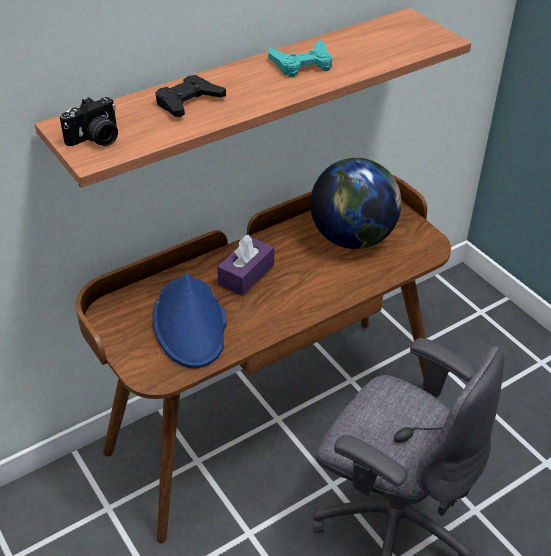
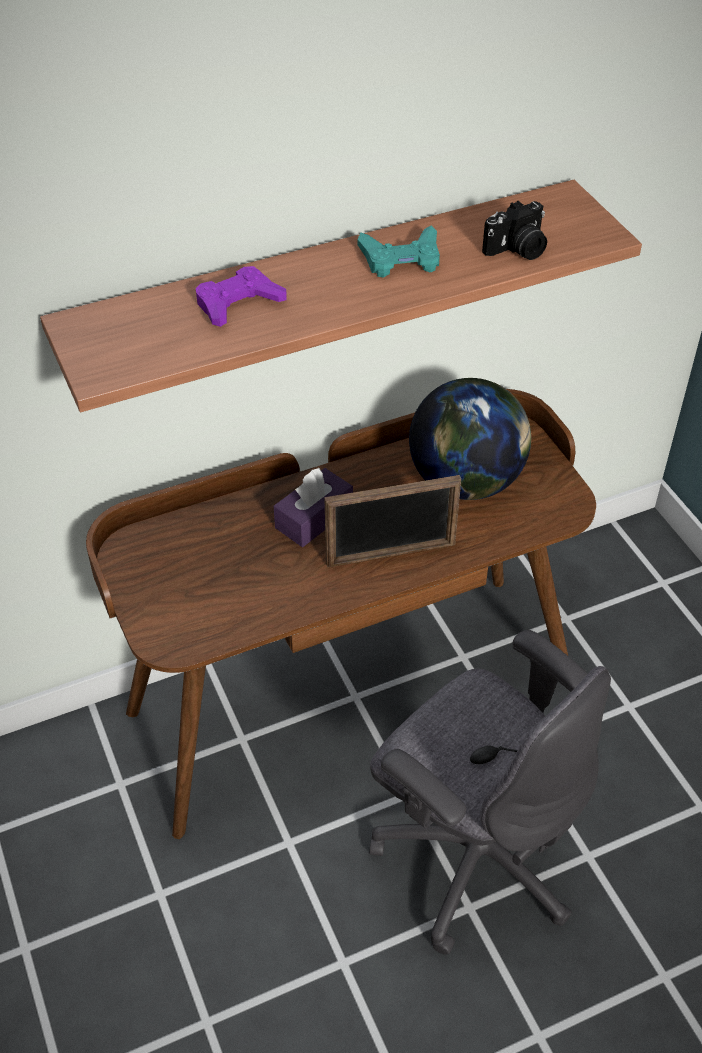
camera: 10 degrees right, 5 degrees up
camera [60,97,118,146] -> camera moved to [482,201,547,260]
blue hat [152,273,227,368] -> none
black game controller [155,75,226,117] -> purple game controller [196,266,287,327]
none -> picture frame [324,475,461,567]

